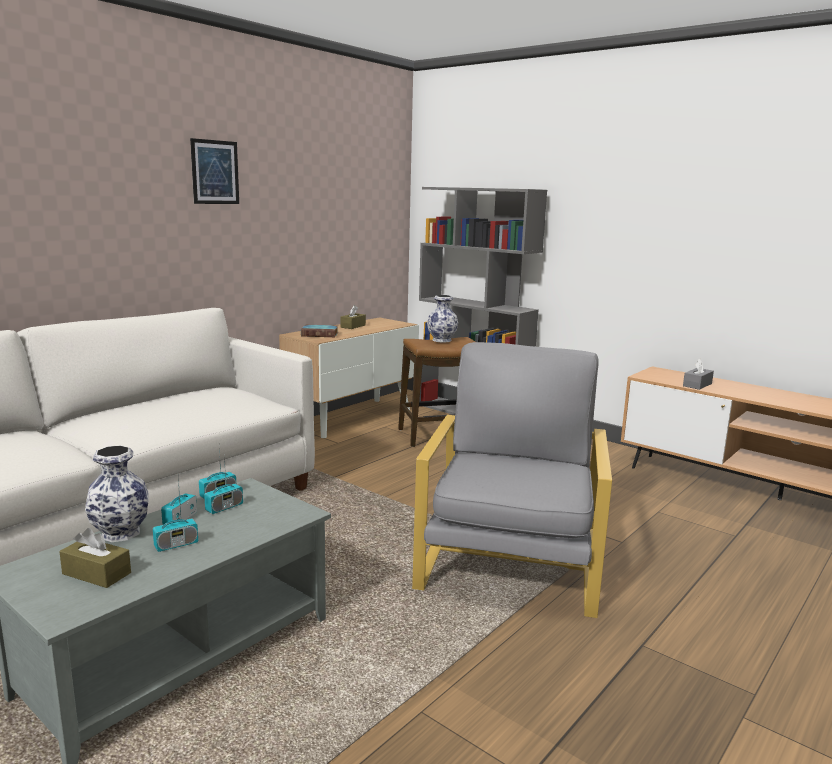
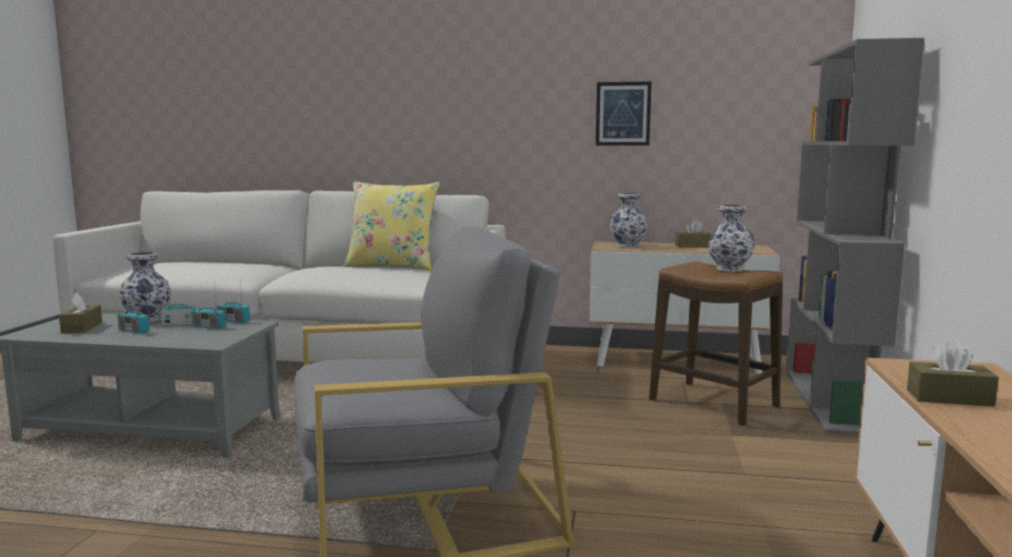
camera: 60 degrees right, 5 degrees down
picture [190,138,239,204] -> picture moved to [596,82,651,145]
book [301,325,338,337] -> vase [610,193,647,248]
grey tissue box [683,359,714,390] -> brown tissue box [907,340,999,407]
none -> yellow pillow [343,181,440,270]

